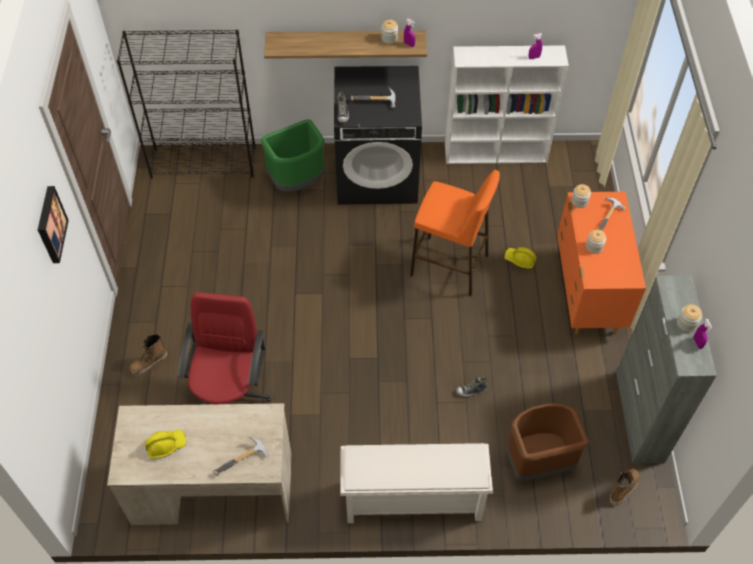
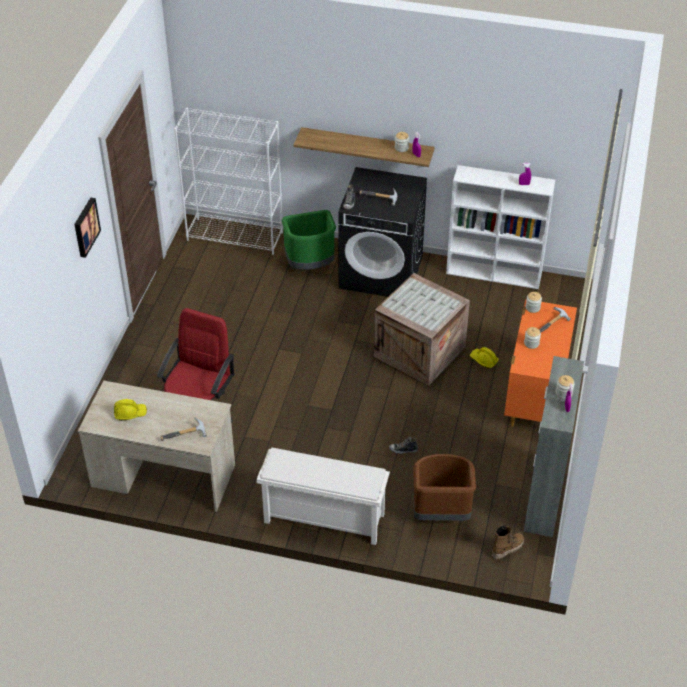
camera: 15 degrees right, 10 degrees down
black bookcase [117,29,256,179] -> white bookcase [174,108,283,255]
boot [130,333,167,375] -> none
orange stool [410,170,500,296] -> crate [374,273,470,386]

